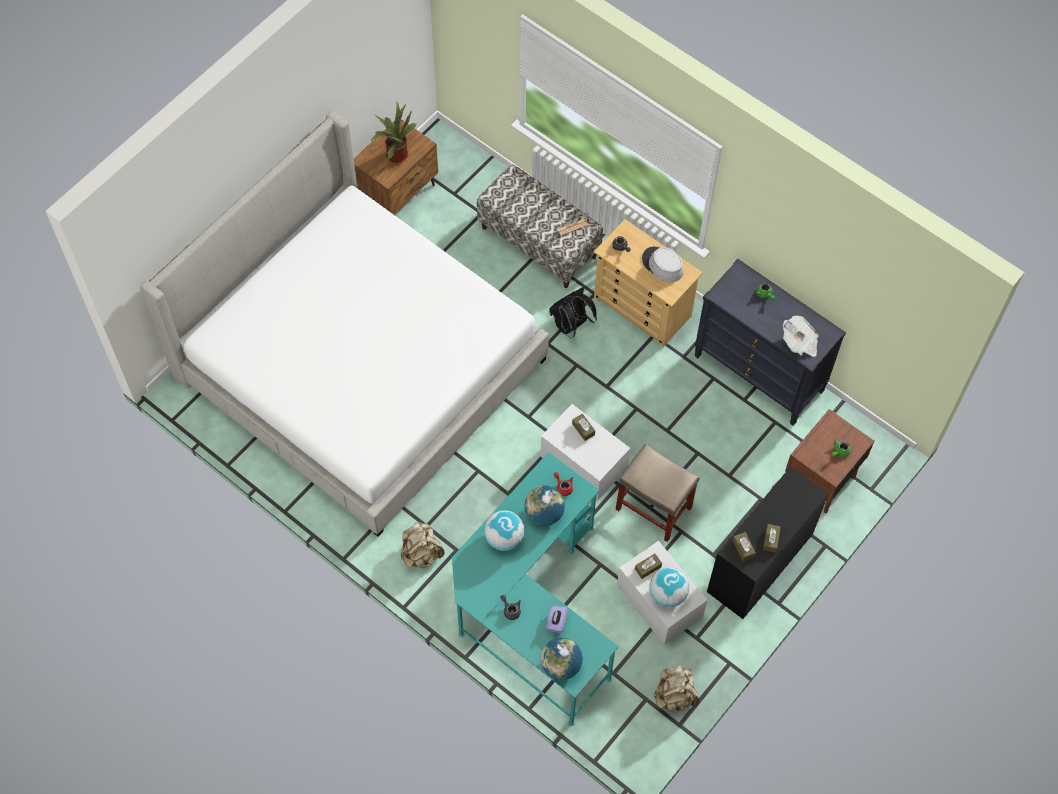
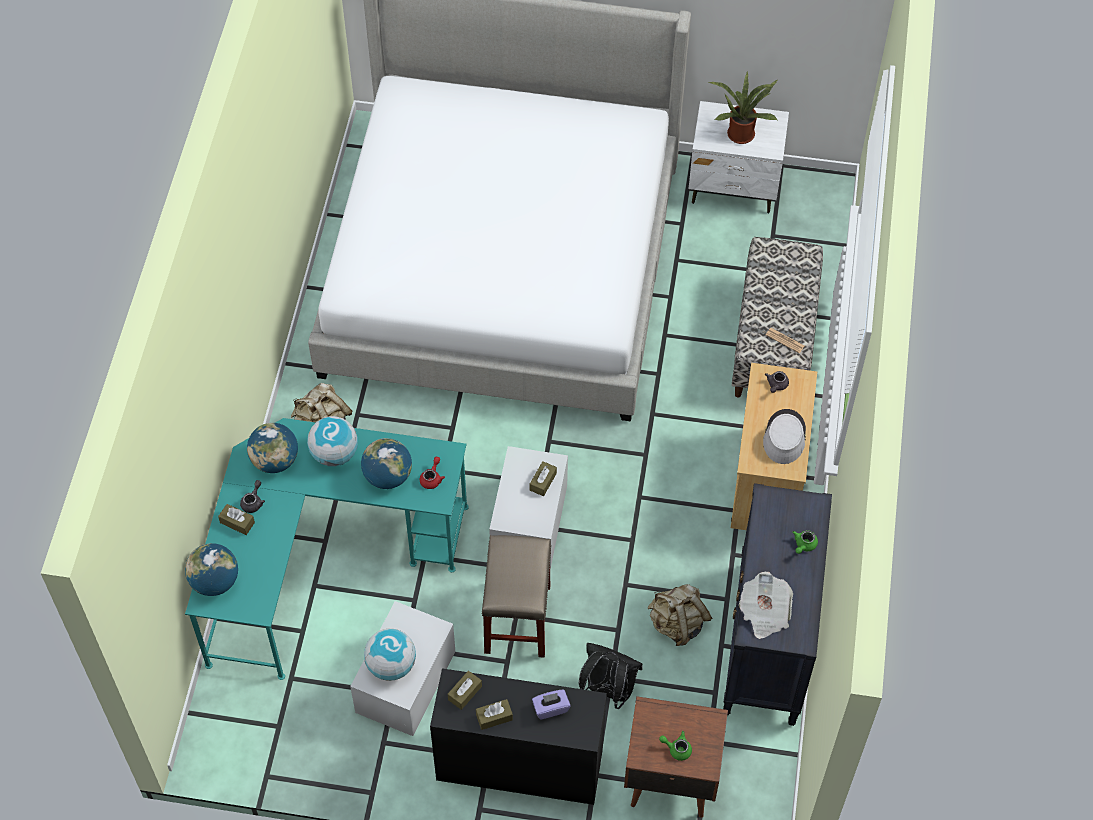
camera: 60 degrees right, 5 degrees down
brown nightstand [354,119,438,215] -> white nightstand [689,101,789,213]
purple tissue box [546,605,568,633] -> purple tissue box moved to [532,689,571,720]
black backpack [549,287,597,338] -> black backpack moved to [579,643,643,709]
brown tissue box [635,554,662,579] -> brown tissue box moved to [218,504,255,535]
beige backpack [654,665,699,713] -> beige backpack moved to [648,584,712,646]
none -> globe [247,423,298,473]

